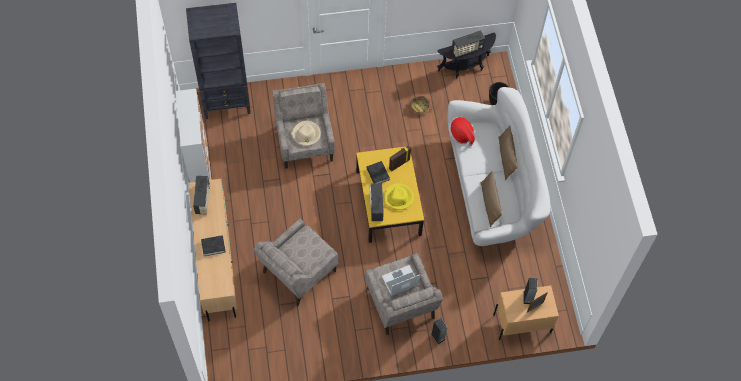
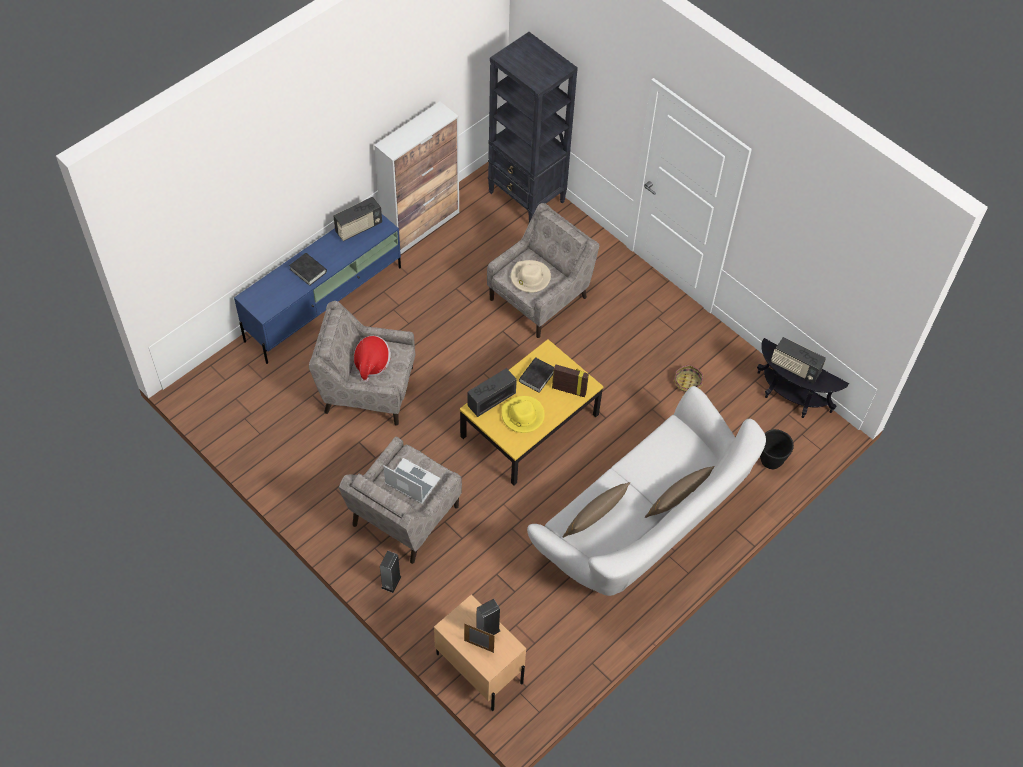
camera: 55 degrees right, 5 degrees down
beige tv stand [189,179,237,321] -> blue tv stand [234,214,401,364]
hat [448,117,475,146] -> hat moved to [354,336,391,382]

